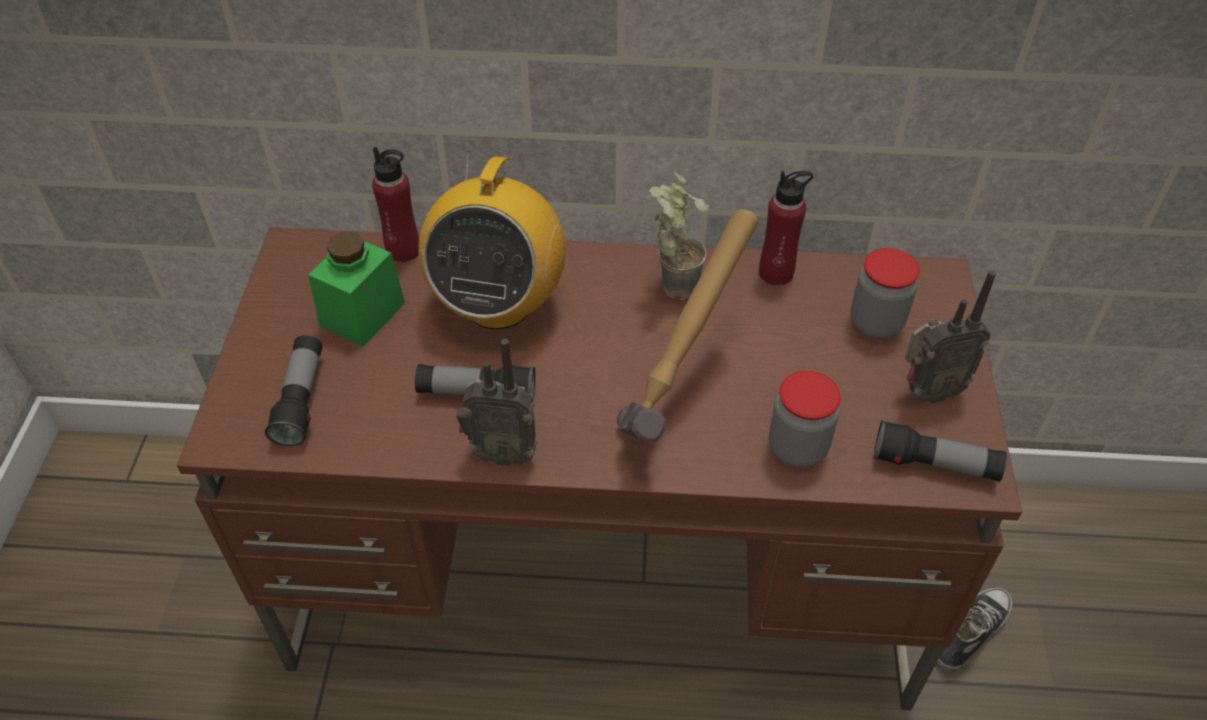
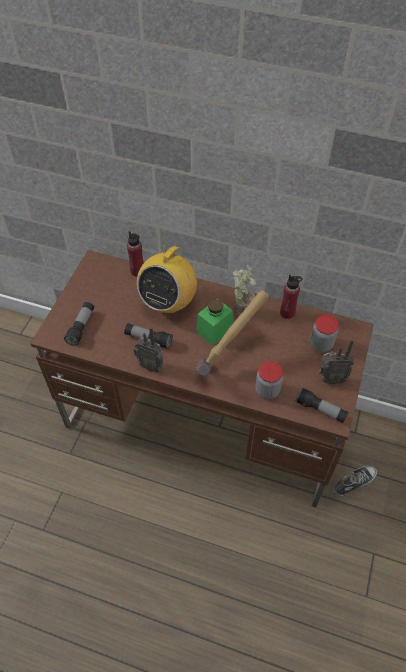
camera: 15 degrees right, 5 degrees up
green jar [308,231,405,347] -> green jar moved to [196,299,233,346]

